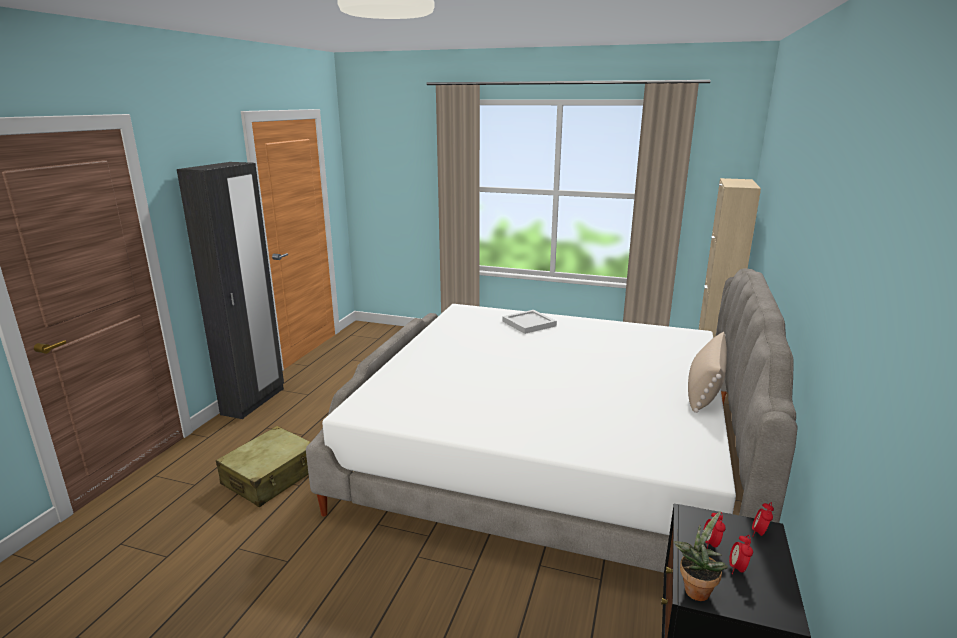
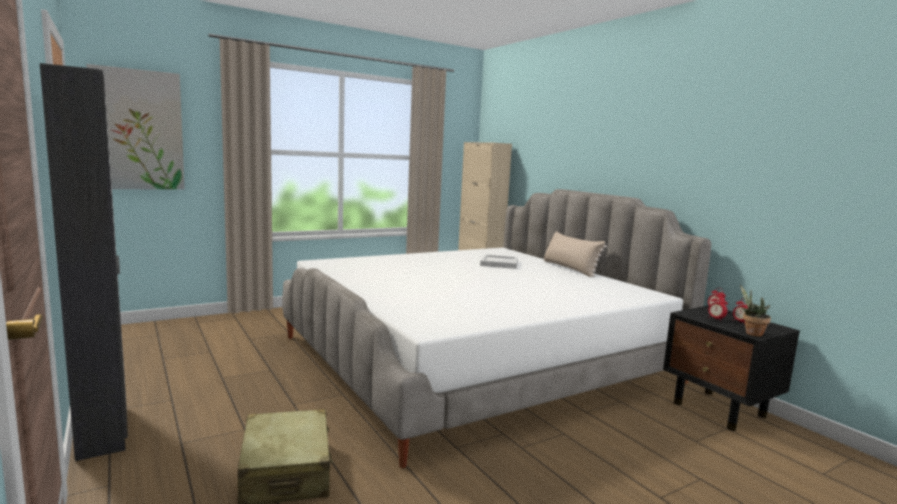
camera: 50 degrees left, 10 degrees down
white tray [502,310,557,334] -> white tray moved to [480,254,518,269]
none -> picture [87,64,185,190]

